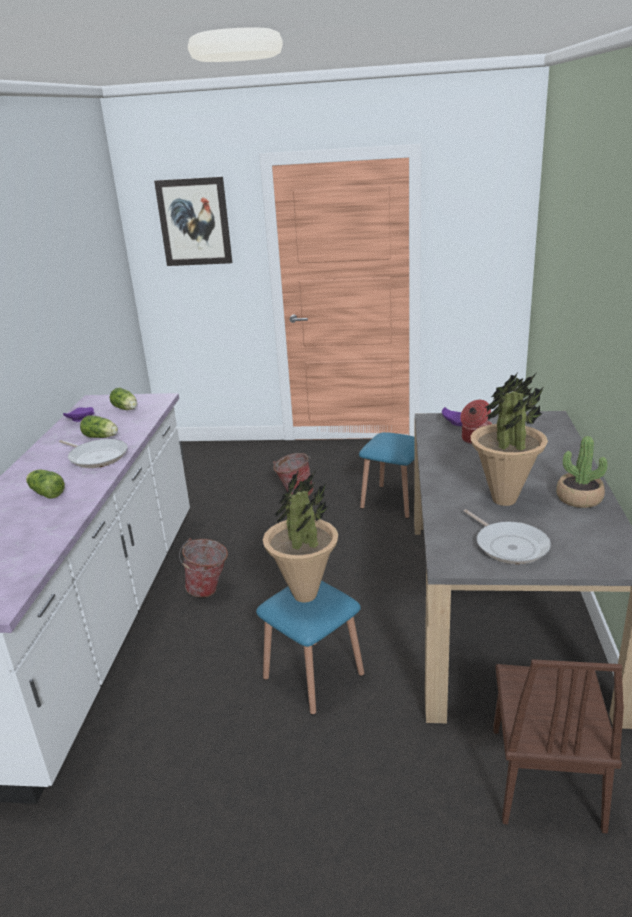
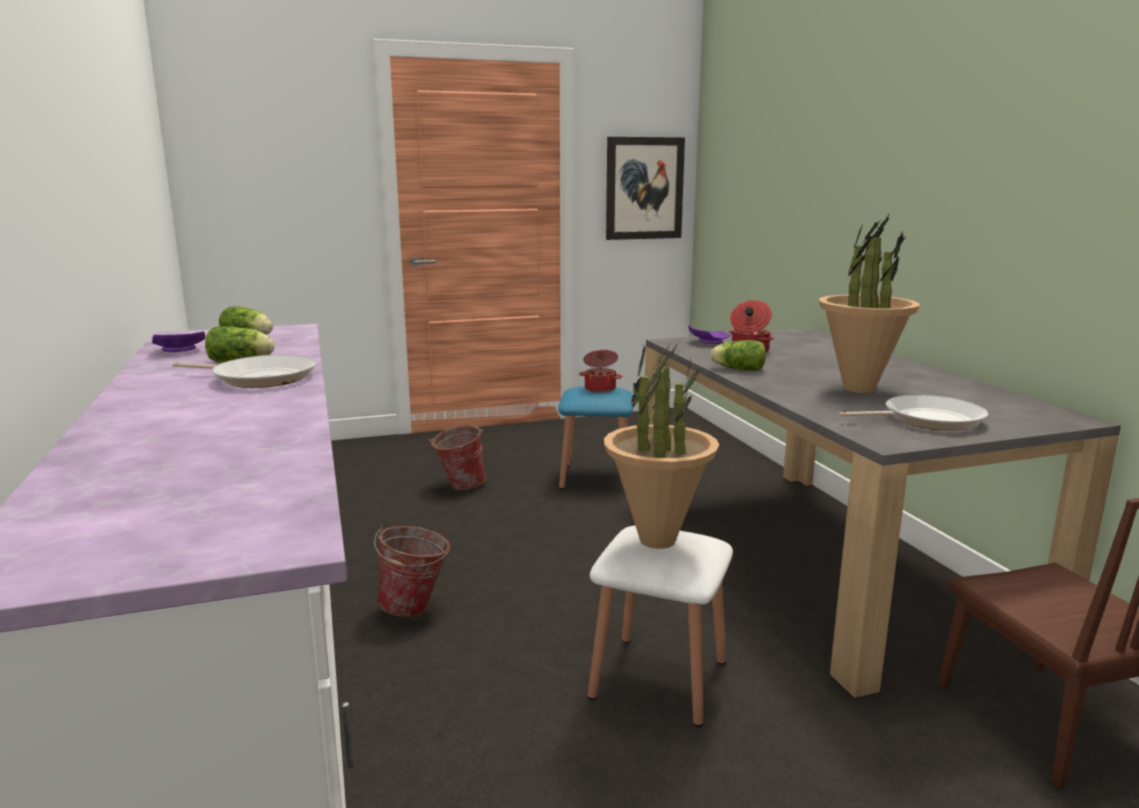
camera: 25 degrees left, 10 degrees down
lettuce [26,469,65,499] -> lettuce moved to [710,340,766,371]
picture [154,176,232,266] -> picture moved to [606,137,685,240]
blue stool [256,581,364,715] -> white stool [588,526,733,727]
frying pan [464,509,551,564] -> frying pan turned 45 degrees counterclockwise [839,395,988,431]
potted plant [556,436,607,508] -> none
none -> cooking pot [579,350,622,393]

